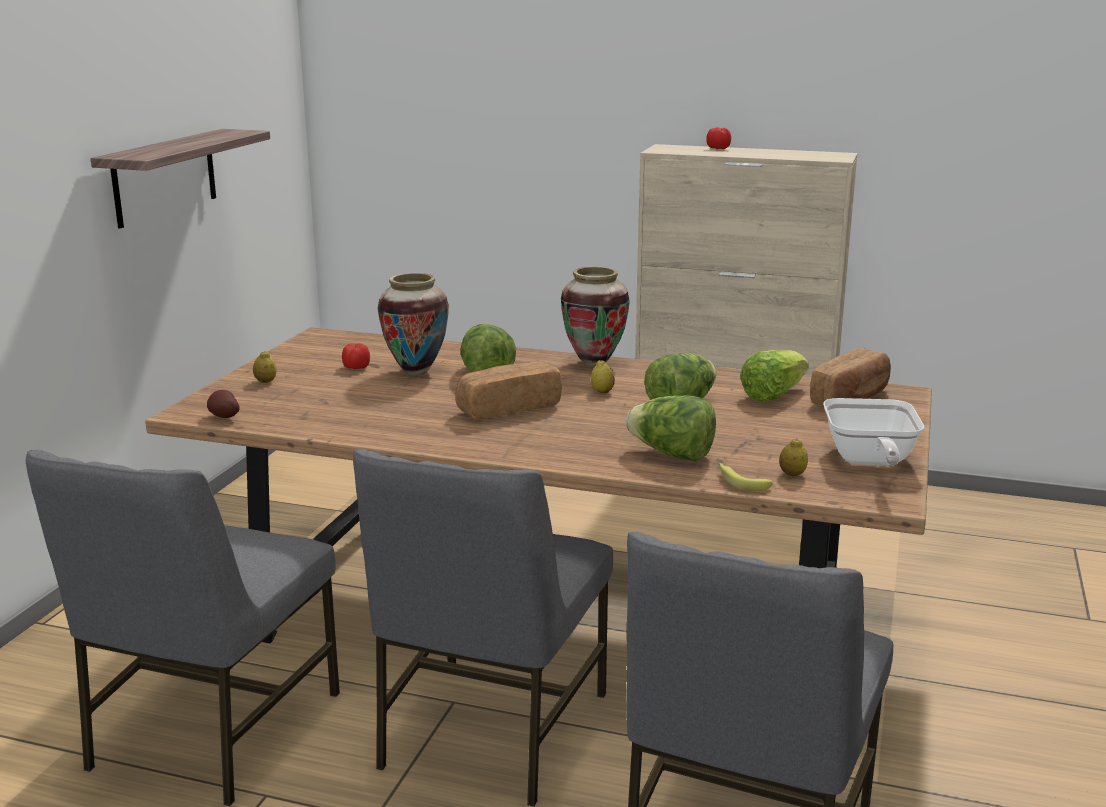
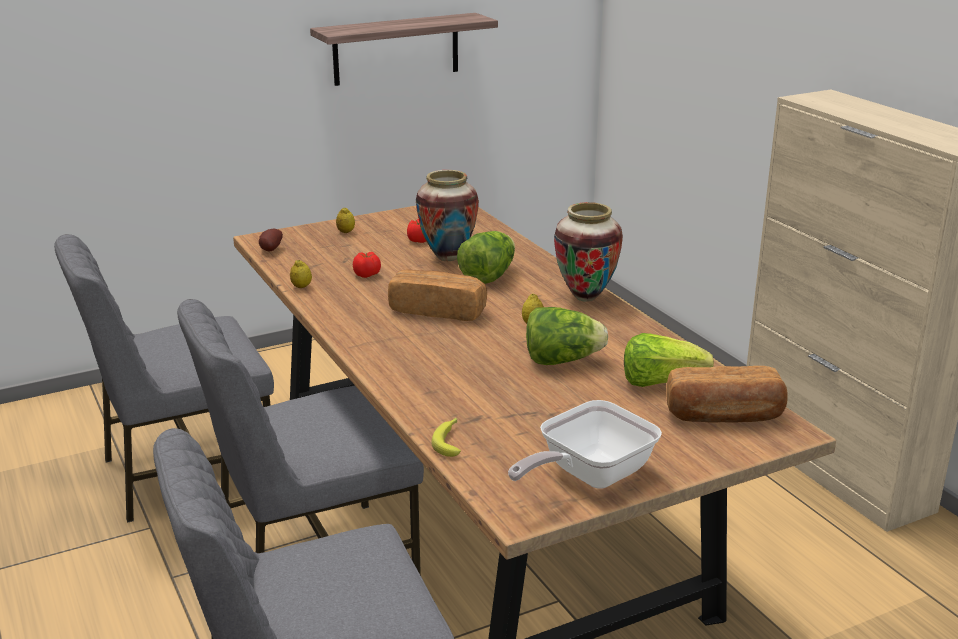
camera: 45 degrees right, 5 degrees up
lettuce [626,395,716,462] -> none
tomato [706,127,731,149] -> tomato moved to [353,252,381,278]
lemon [779,438,808,476] -> lemon moved to [290,260,312,288]

